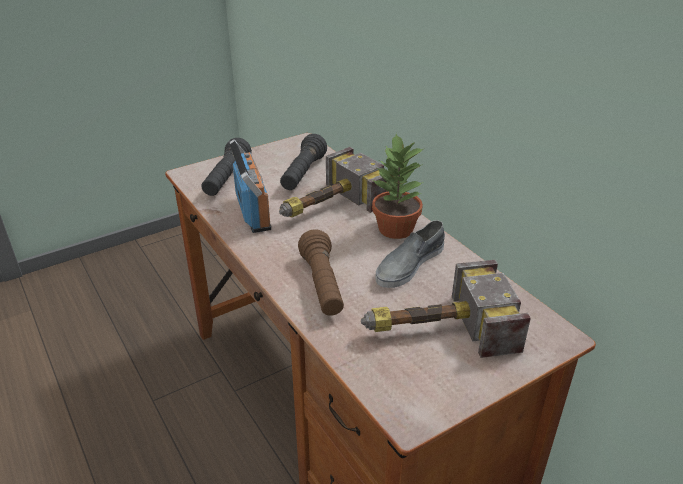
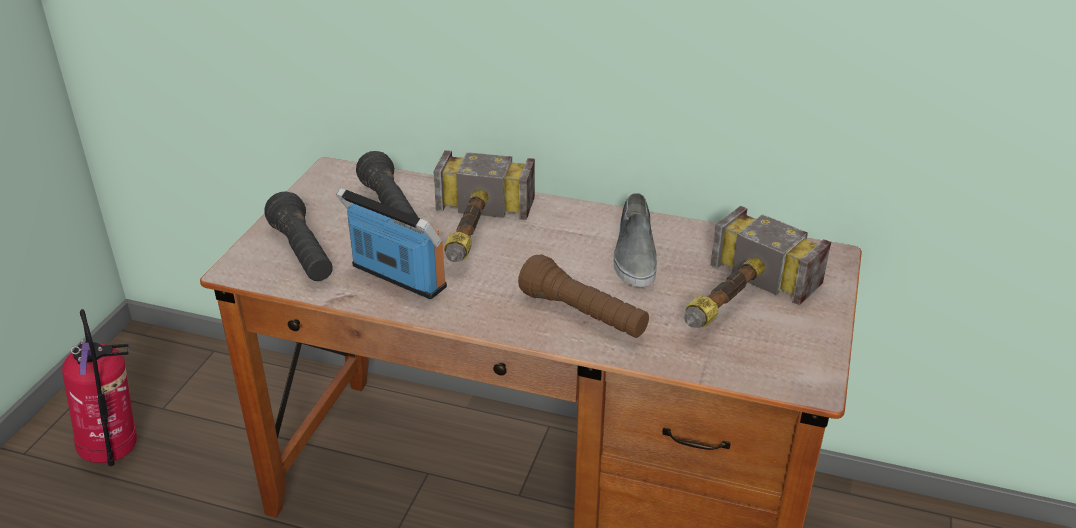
camera: 40 degrees left, 0 degrees up
potted plant [372,134,423,239] -> none
none -> fire extinguisher [62,309,137,466]

